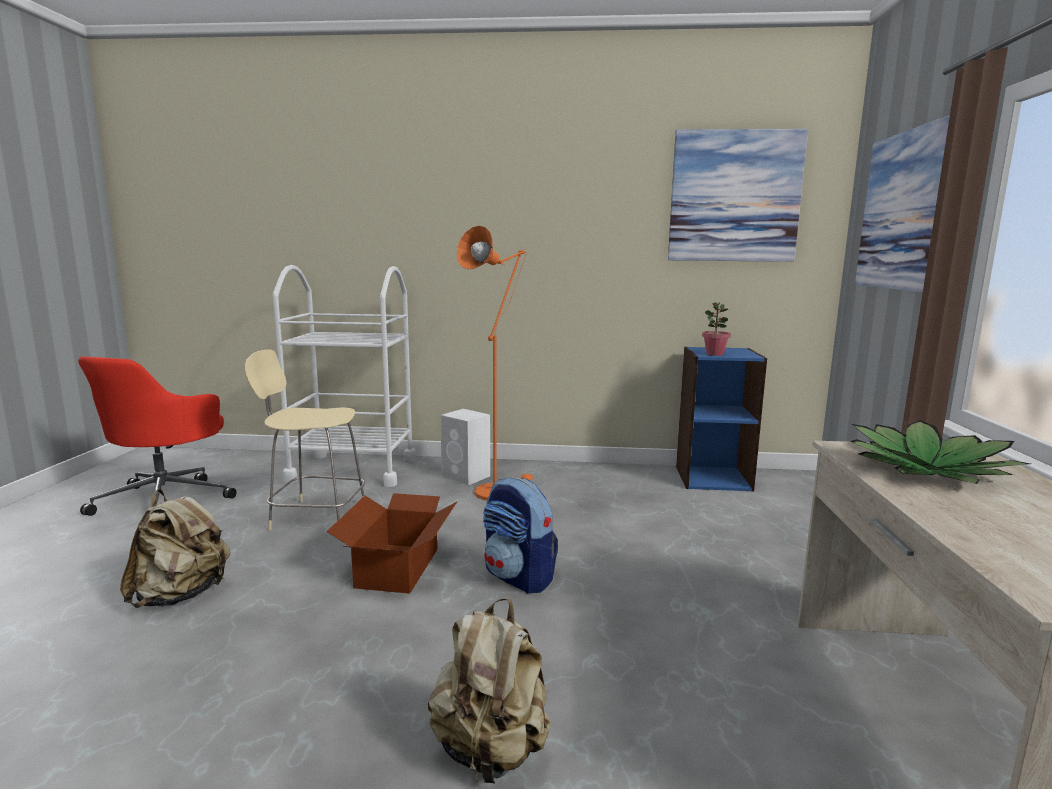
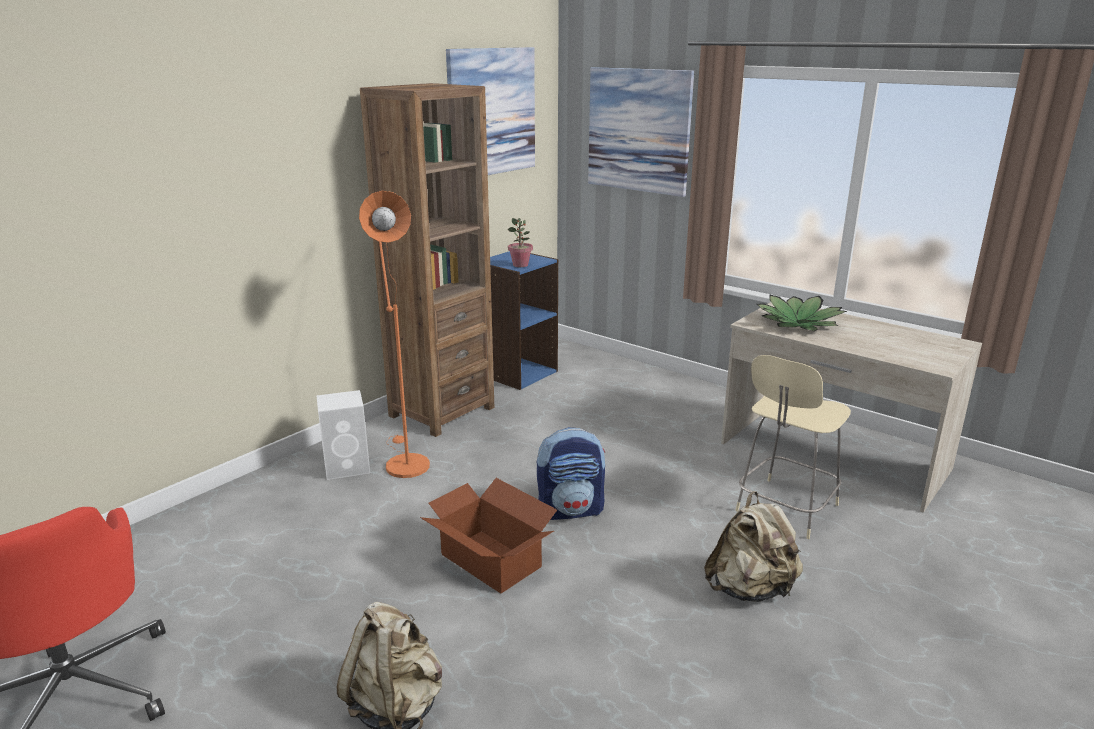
camera: 55 degrees left, 10 degrees up
beige chair [245,349,365,531] -> beige chair moved to [735,355,851,539]
white cart [273,265,416,487] -> none
none -> brown bookcase [360,83,494,437]

